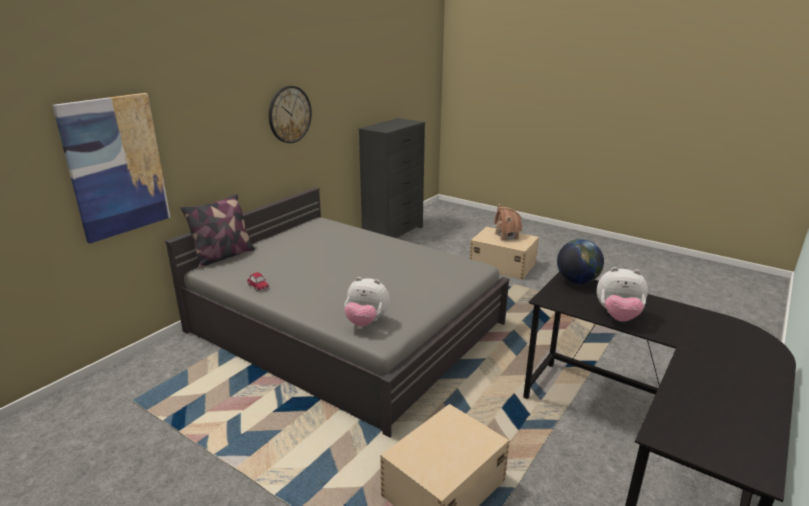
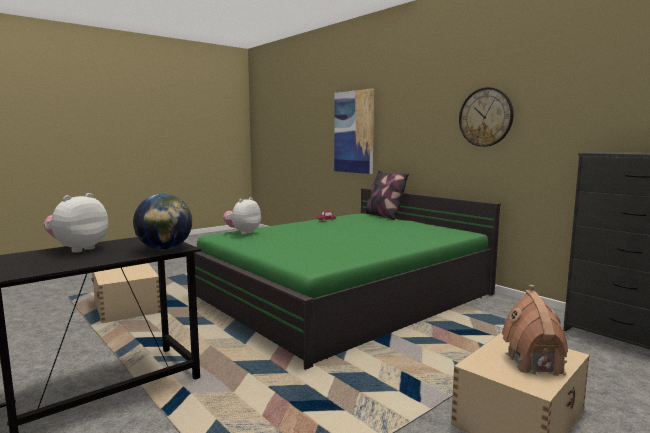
camera: 105 degrees right, 15 degrees down
grey bed [165,187,509,438] -> green bed [194,188,501,370]

